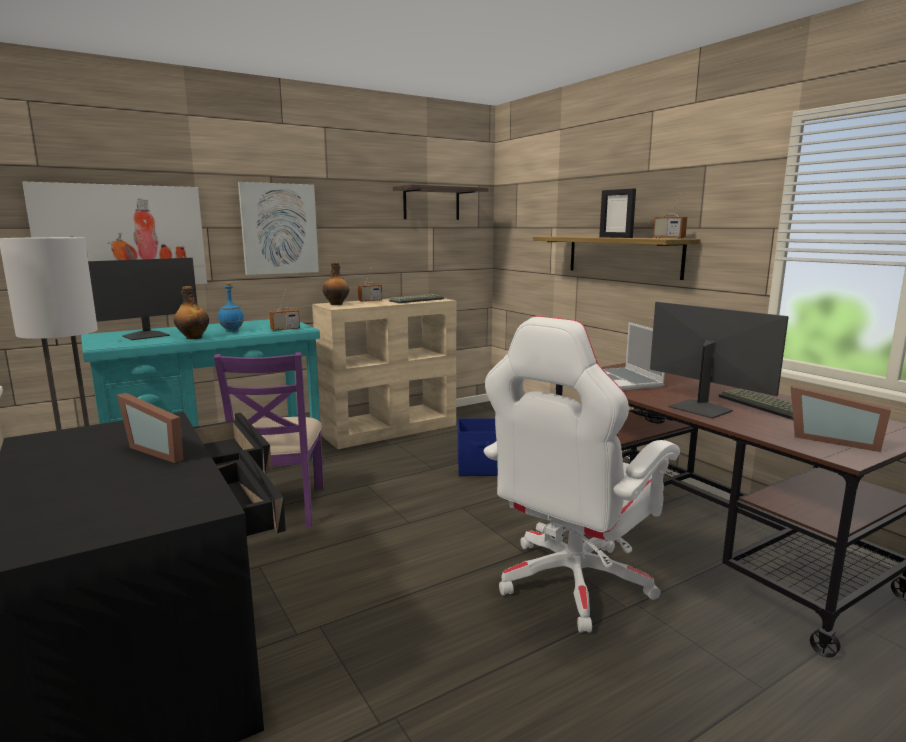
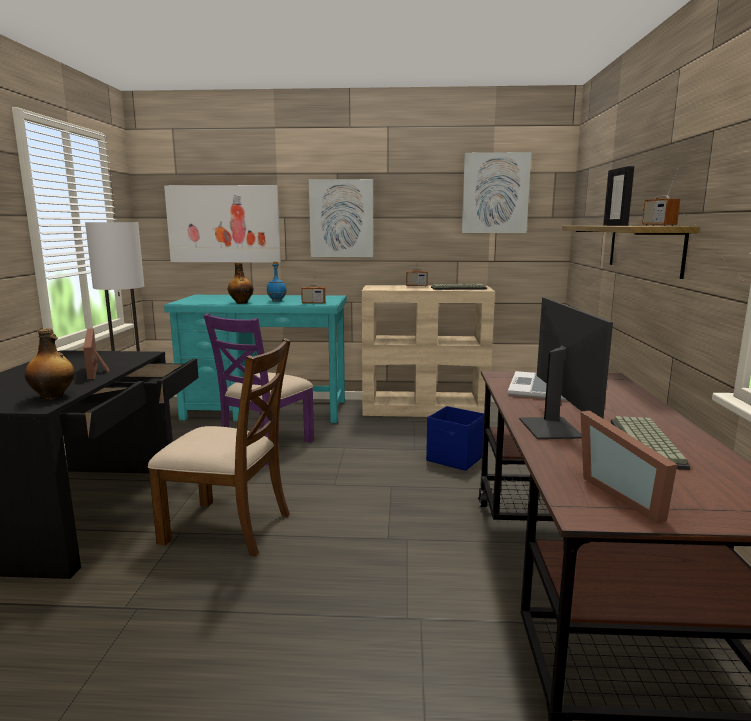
camera: 35 degrees right, 0 degrees up
monitor [88,258,197,340] -> none
bottle [323,262,350,305] -> bottle moved to [25,329,75,400]
shelf [393,184,489,220] -> picture [462,152,531,233]
white office chair [484,316,680,632] -> none
none -> brown chair [148,338,291,557]

